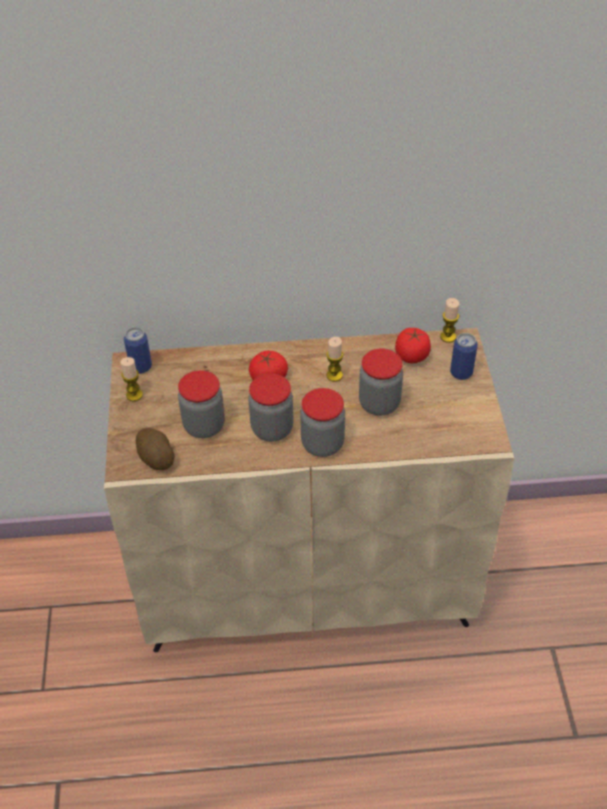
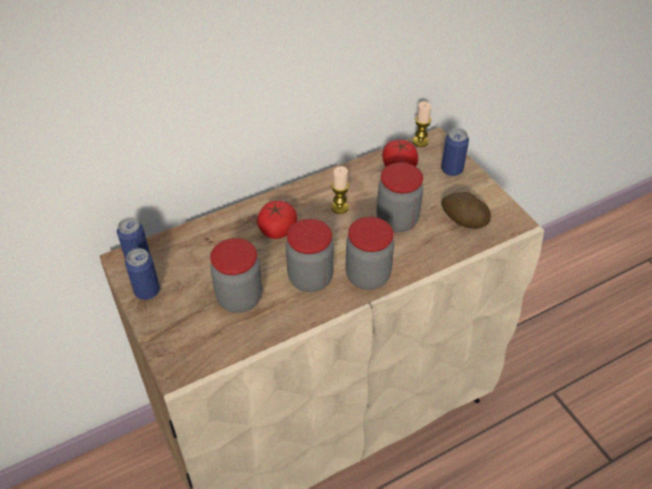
camera: 25 degrees left, 0 degrees up
candle [121,357,143,401] -> can [125,248,160,300]
potato [136,428,175,470] -> potato moved to [441,192,491,229]

